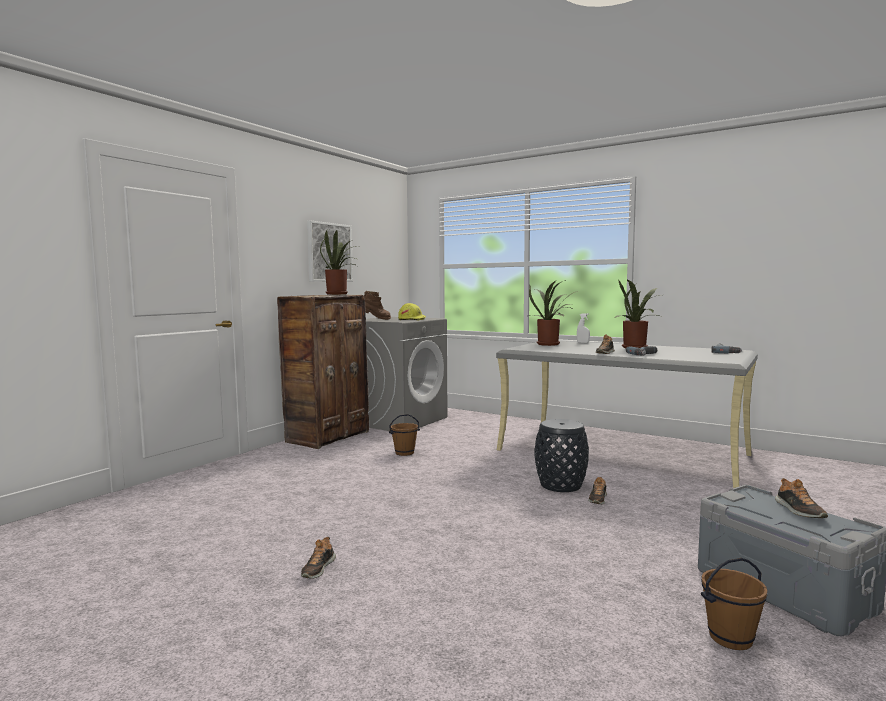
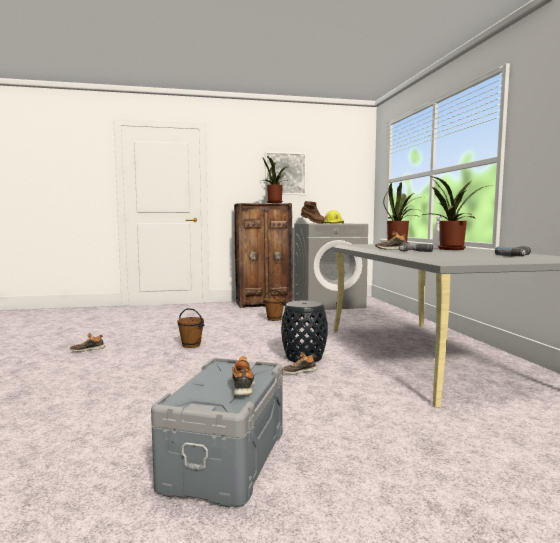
camera: 45 degrees right, 0 degrees up
brown bucket [701,558,768,650] -> brown bucket moved to [177,308,204,348]
shoe [775,478,828,518] -> shoe turned 135 degrees clockwise [231,356,255,396]

